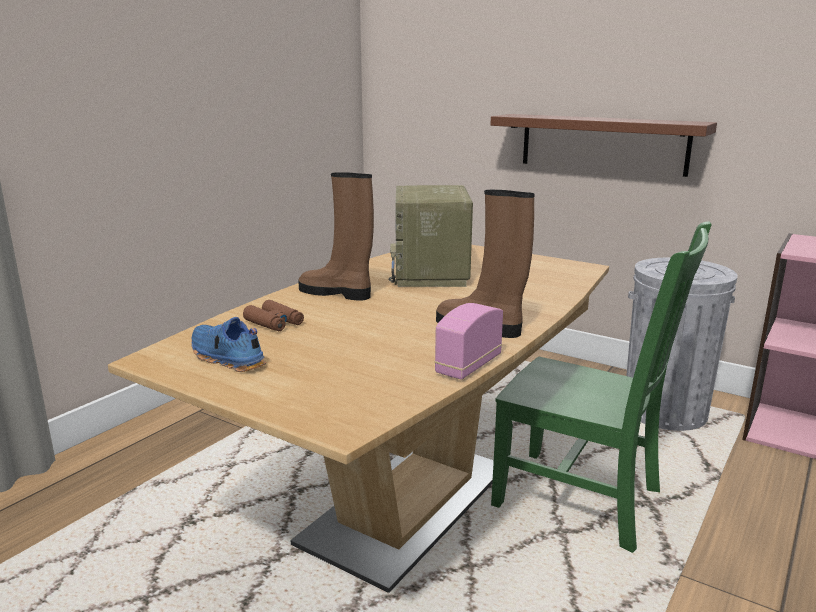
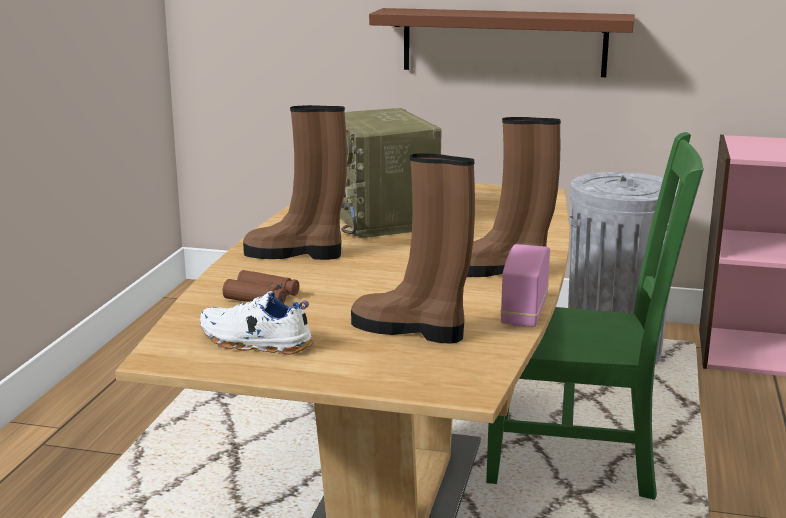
camera: 20 degrees left, 0 degrees up
blue shoe [191,317,266,372] -> white shoe [200,291,314,355]
none -> brown boot [351,153,475,343]

